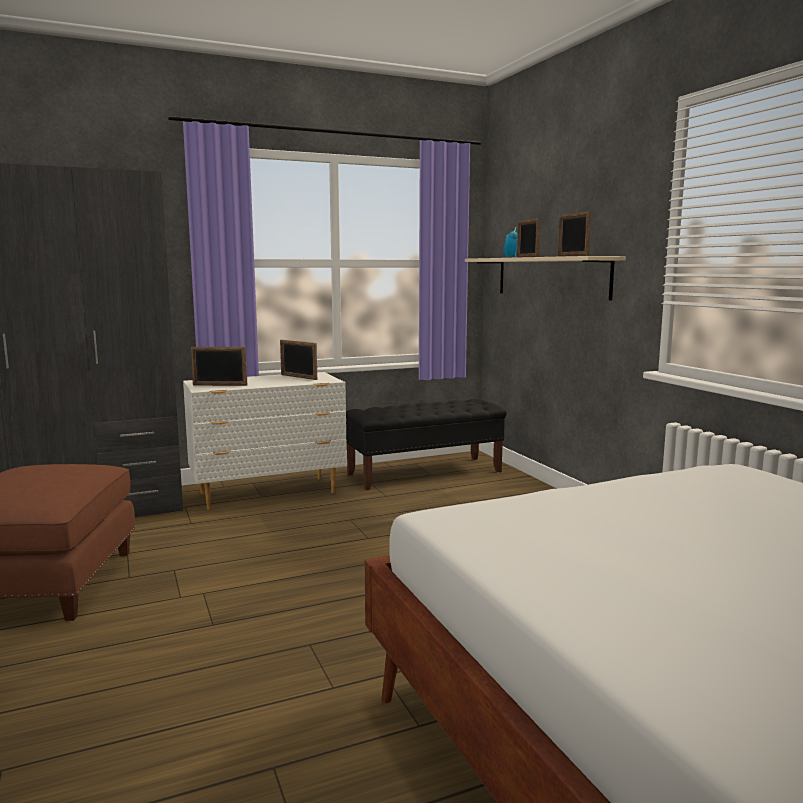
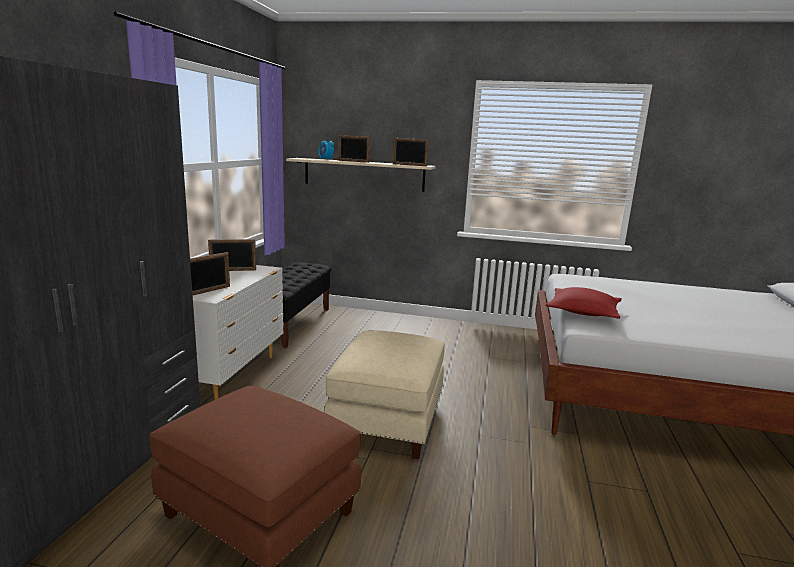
camera: 55 degrees left, 5 degrees up
none -> beige ottoman [324,330,445,459]
none -> red pillow [545,287,622,319]

